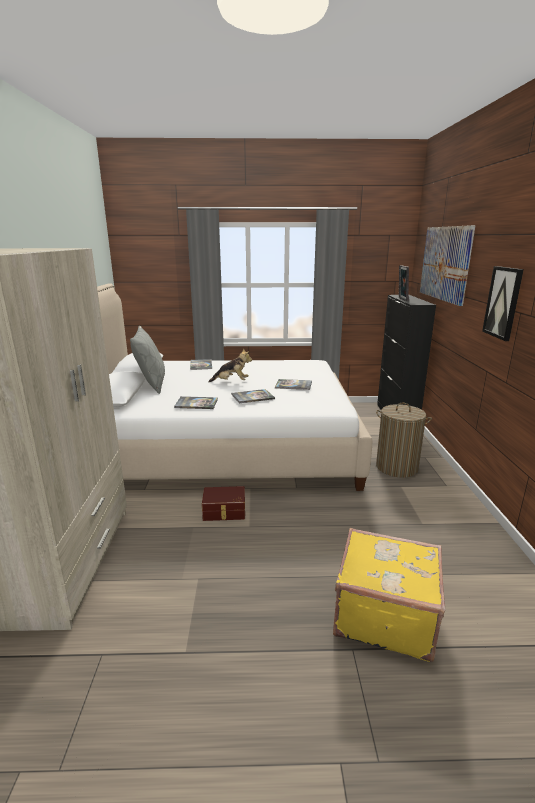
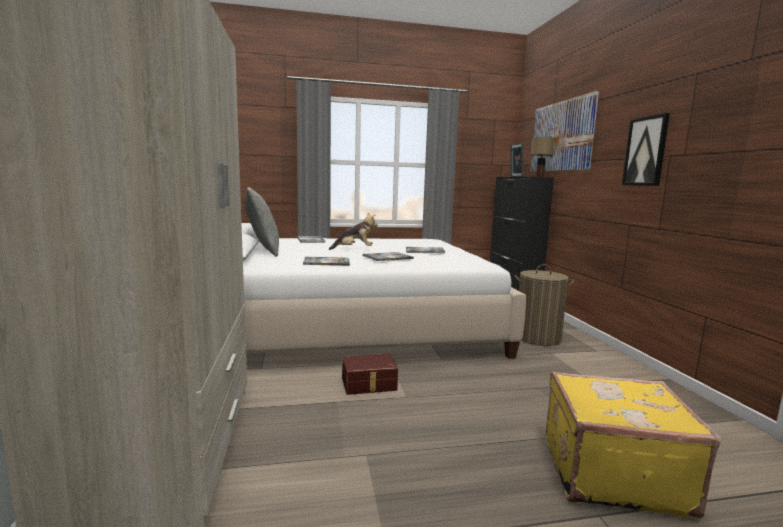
camera: 10 degrees left, 10 degrees down
none -> table lamp [531,137,555,177]

